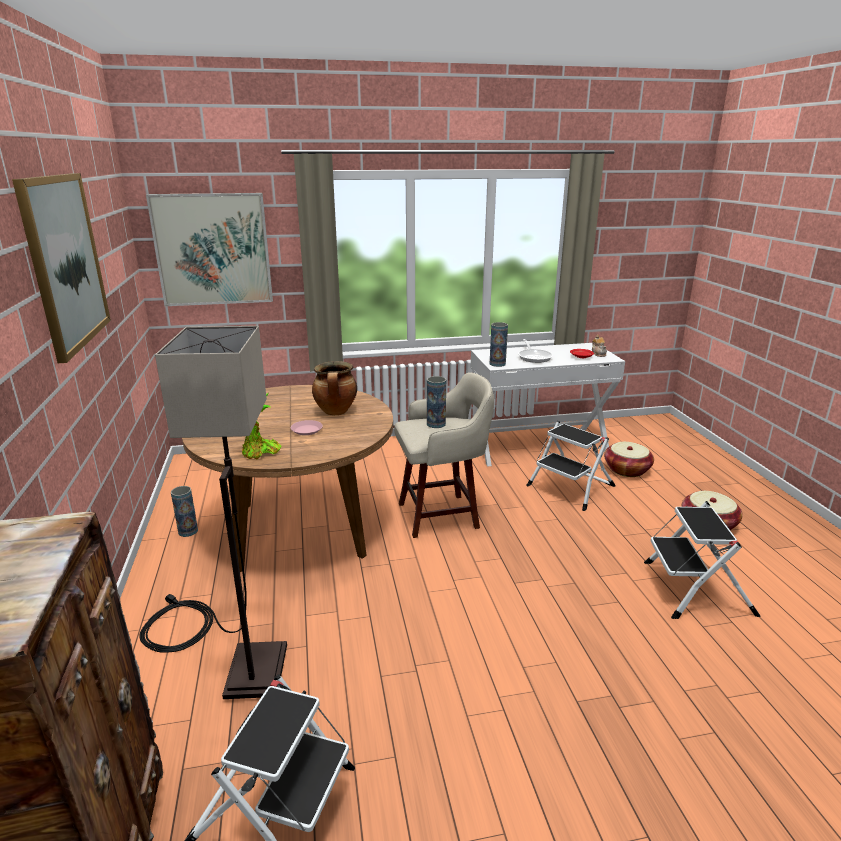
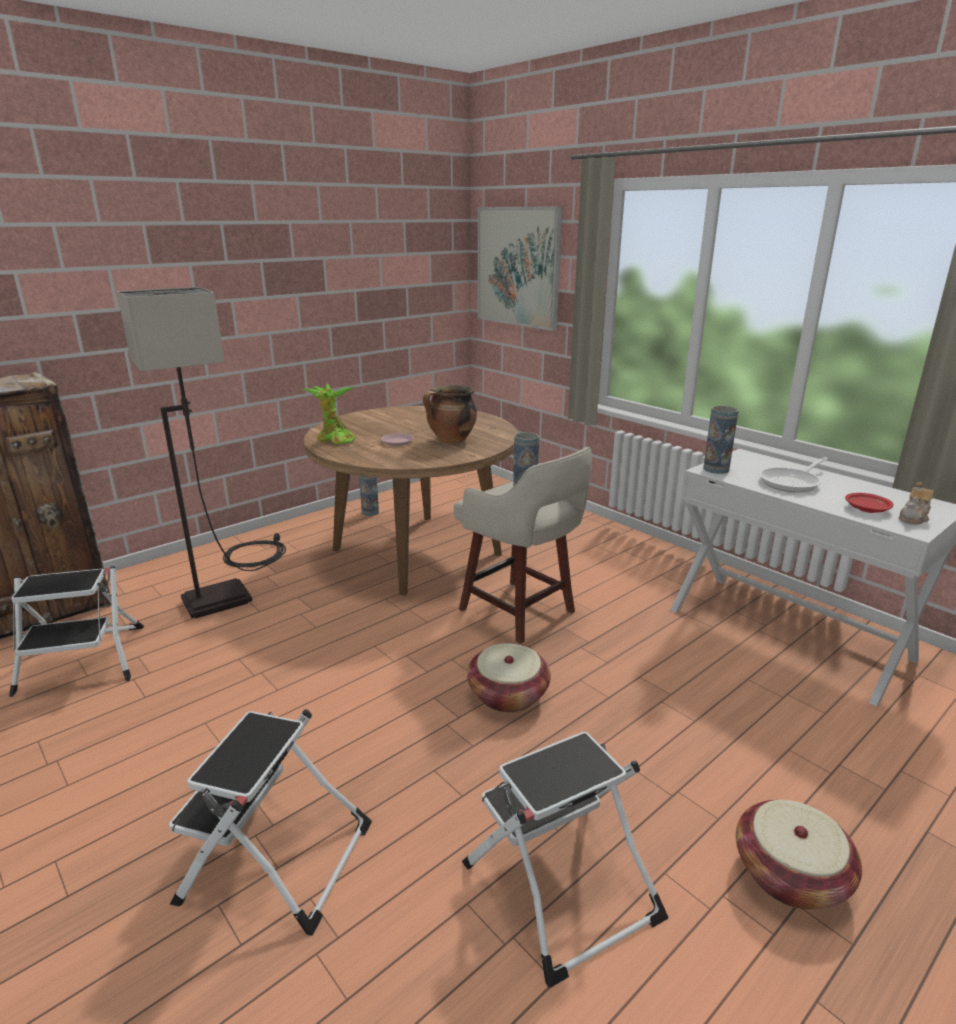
camera: 60 degrees right, 0 degrees up
picture [12,173,111,363] -> none
step ladder [526,421,616,511] -> step ladder moved to [169,709,372,936]
basket [604,442,654,477] -> basket moved to [467,643,551,713]

